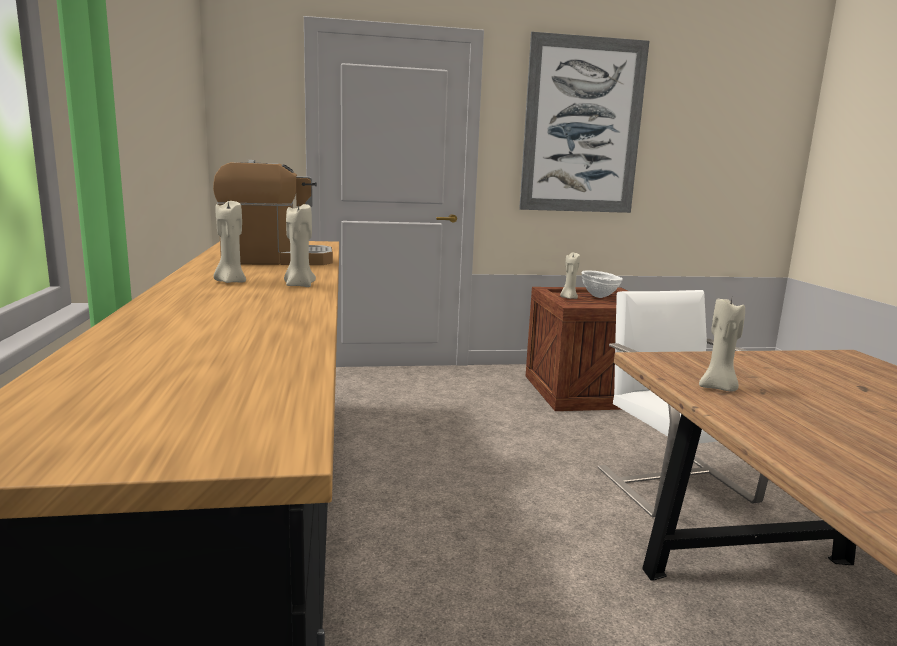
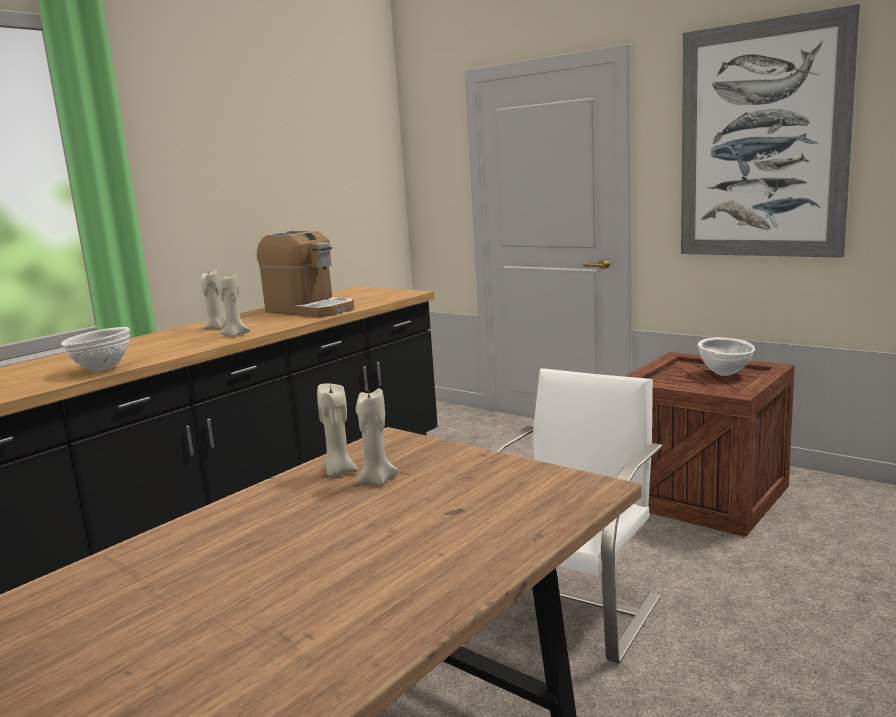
camera: 50 degrees right, 0 degrees up
beige candle [560,252,580,299] -> beige candle moved to [356,388,399,486]
none -> white bowl [61,327,130,371]

